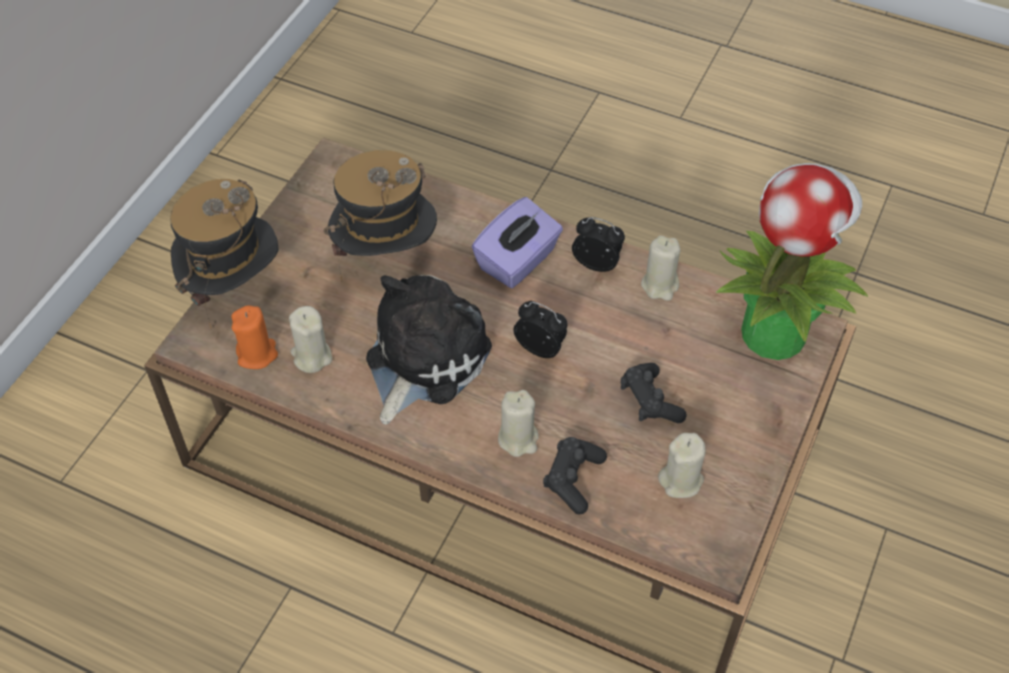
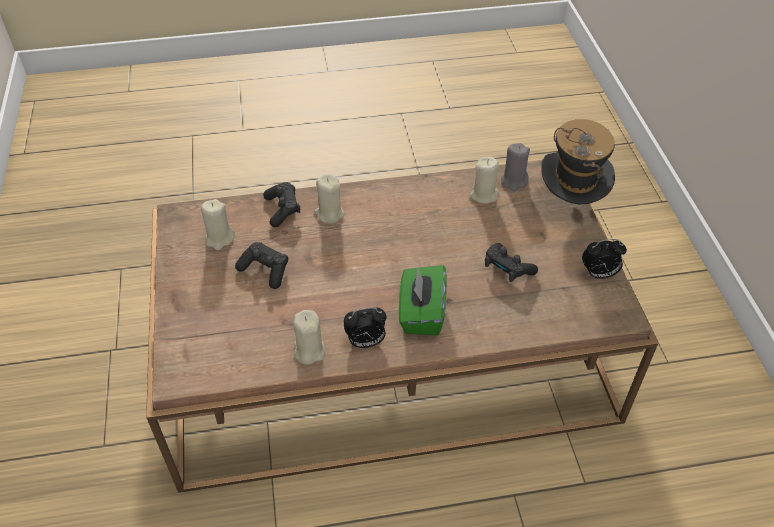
camera: 145 degrees right, 5 degrees down
orange candle [231,305,278,369] -> grey candle [501,143,530,191]
hat [323,150,437,282] -> black game controller [485,243,538,282]
plush toy [366,275,492,425] -> none
purple tissue box [472,197,563,288] -> green tissue box [399,265,446,336]
alarm clock [514,301,568,358] -> alarm clock moved to [582,239,627,279]
potted plant [716,163,868,360] -> none

